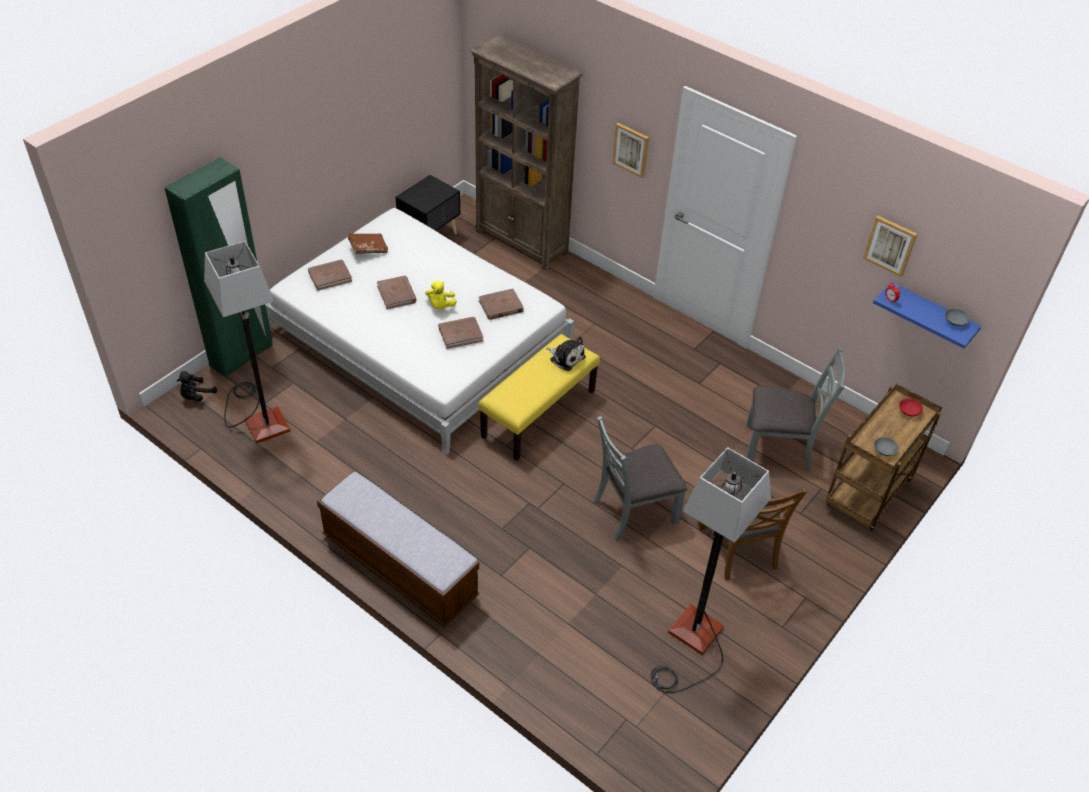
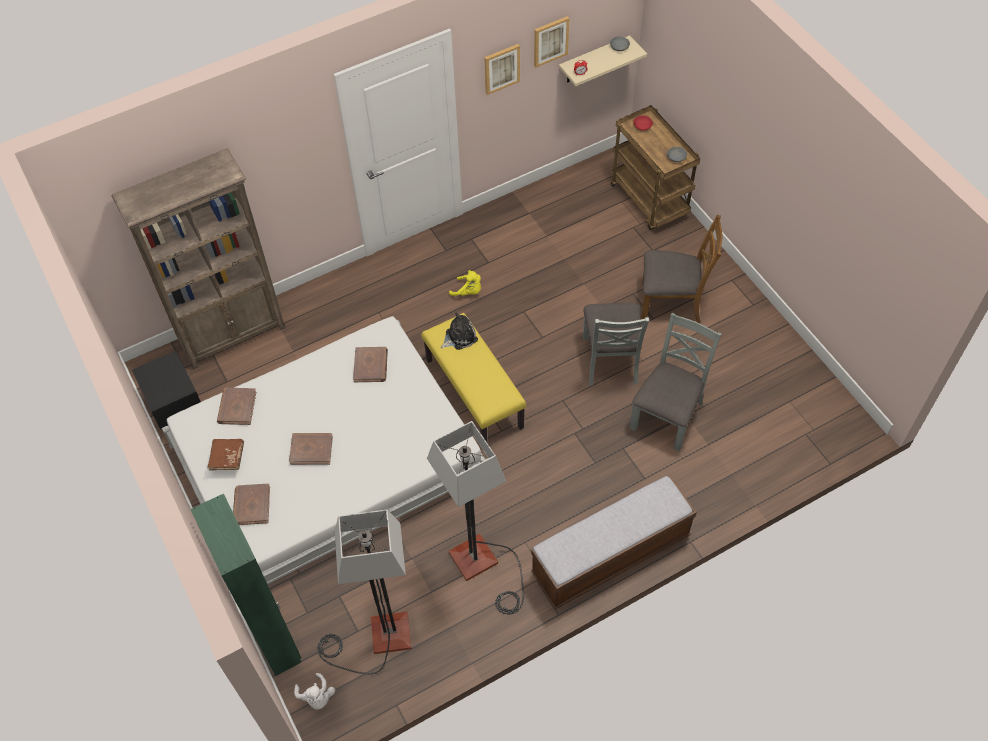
camera: 65 degrees left, 10 degrees up
black plush toy [177,371,217,402] -> white plush toy [294,673,335,710]
yellow plush toy [425,281,457,309] -> yellow plush toy moved to [449,270,481,296]
brown book [438,317,483,349] -> brown book moved to [217,388,256,425]
picture [612,123,649,178] -> picture moved to [484,44,520,95]
floor lamp [651,447,771,693] -> floor lamp moved to [427,421,524,614]
grey chair [746,347,845,471] -> grey chair moved to [629,313,722,451]
blue shelf [873,282,982,349] -> beige shelf [559,35,647,86]

